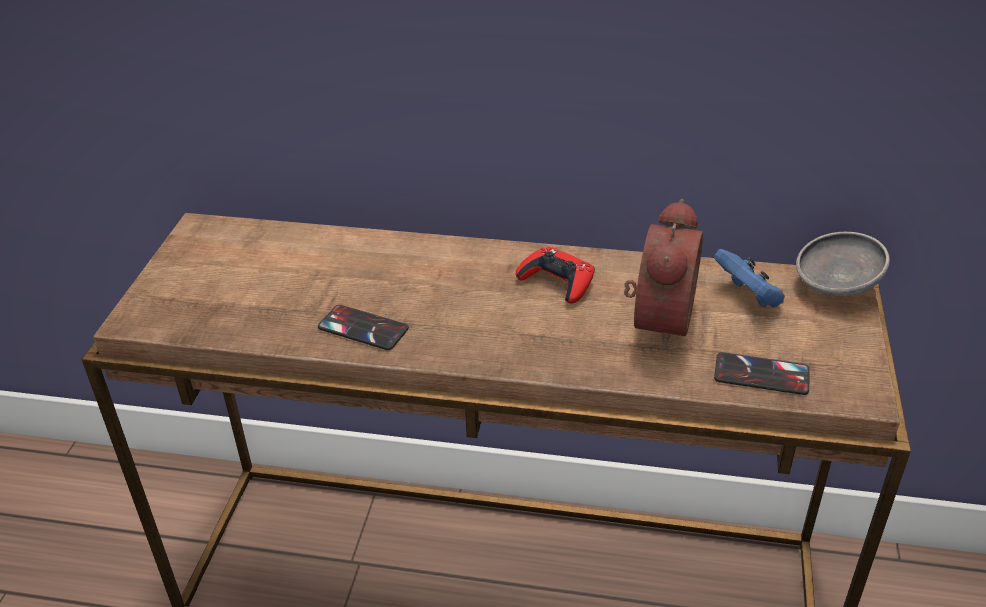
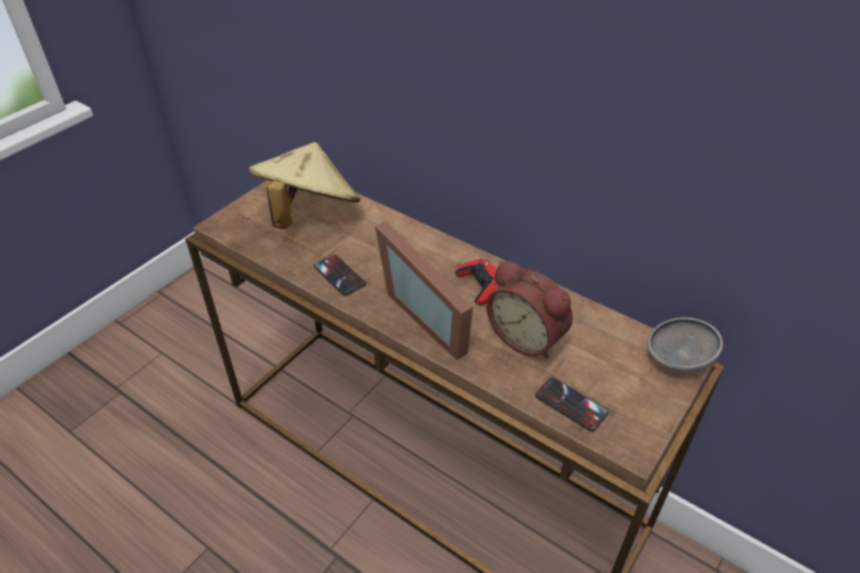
camera: 25 degrees right, 5 degrees up
alarm clock [624,199,703,349] -> alarm clock turned 90 degrees clockwise [486,261,573,359]
blue game controller [714,249,785,307] -> none
none -> beige hat [248,142,360,229]
none -> picture frame [375,220,473,360]

